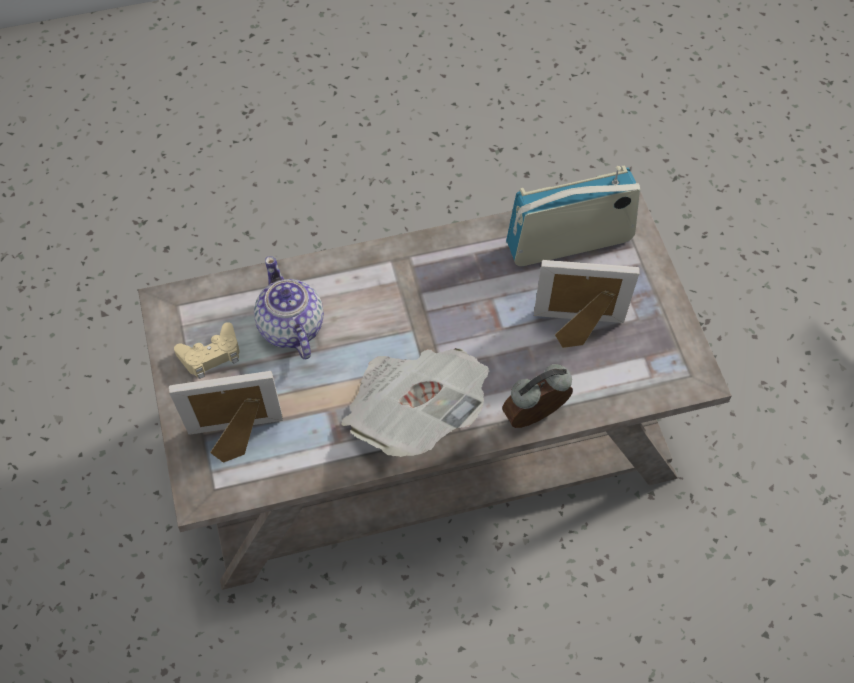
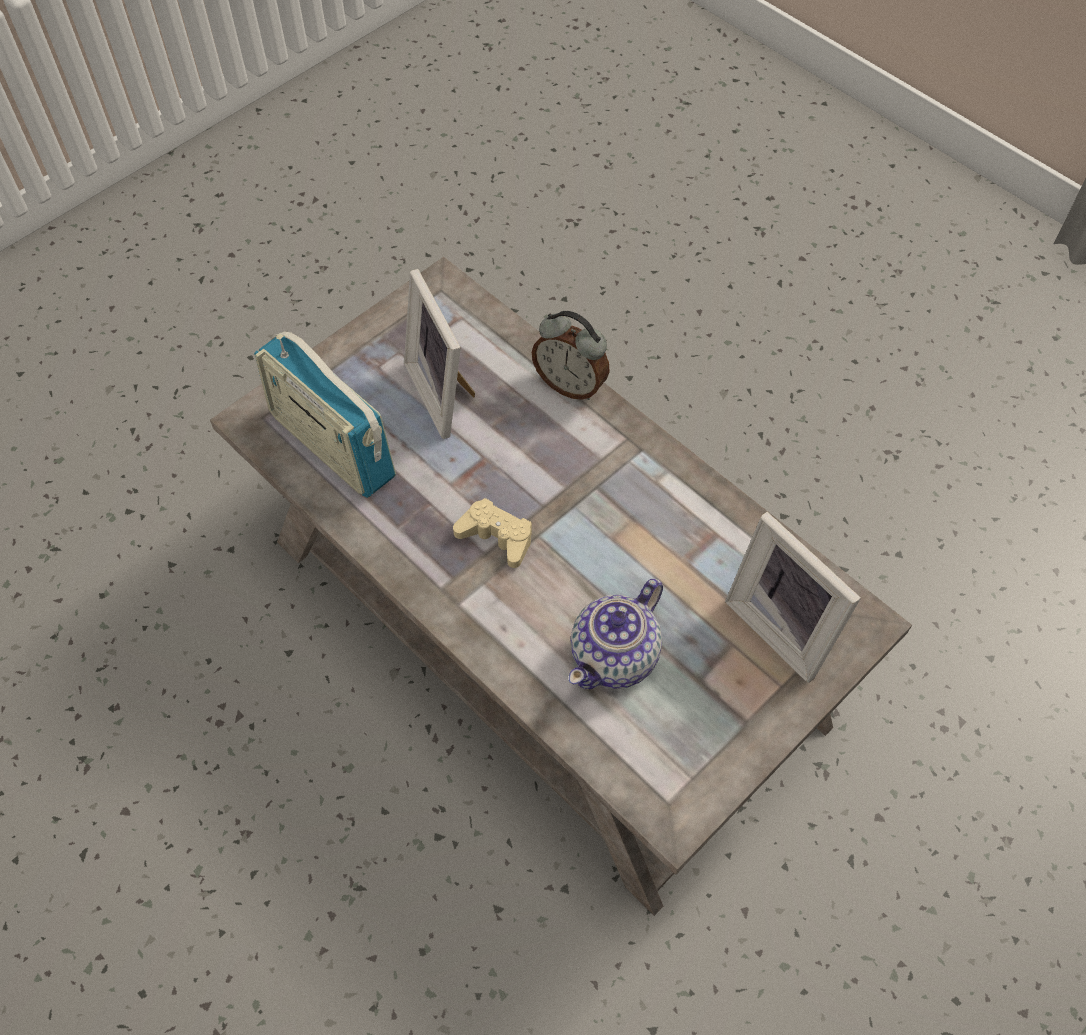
camera: 120 degrees left, 0 degrees up
beige game controller [174,322,239,379] -> beige game controller moved to [453,498,532,568]
newspaper [341,348,490,457] -> none

